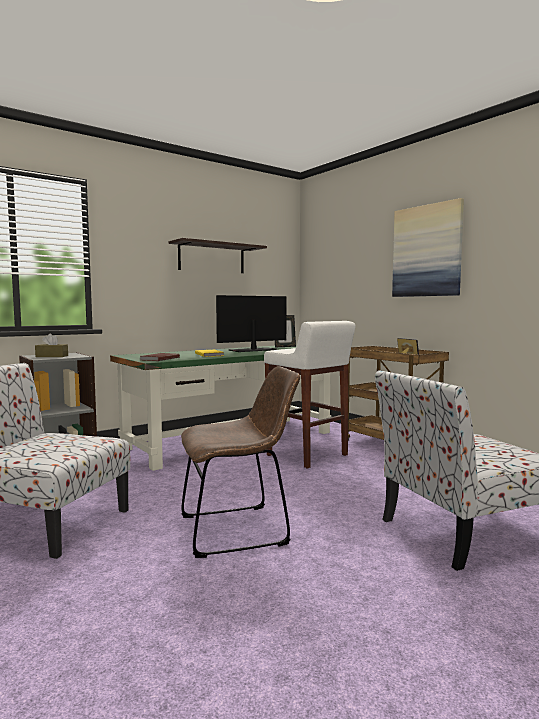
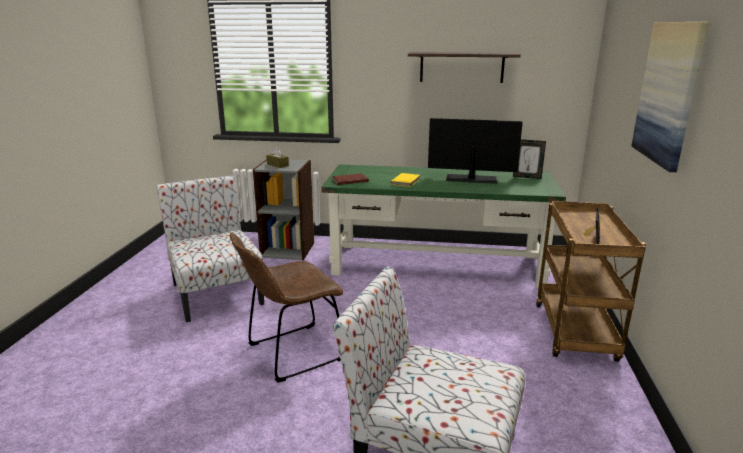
camera: 45 degrees right, 15 degrees up
brown chair [181,366,300,558] -> brown chair turned 120 degrees clockwise [230,233,344,383]
white stool [264,321,356,468] -> none

